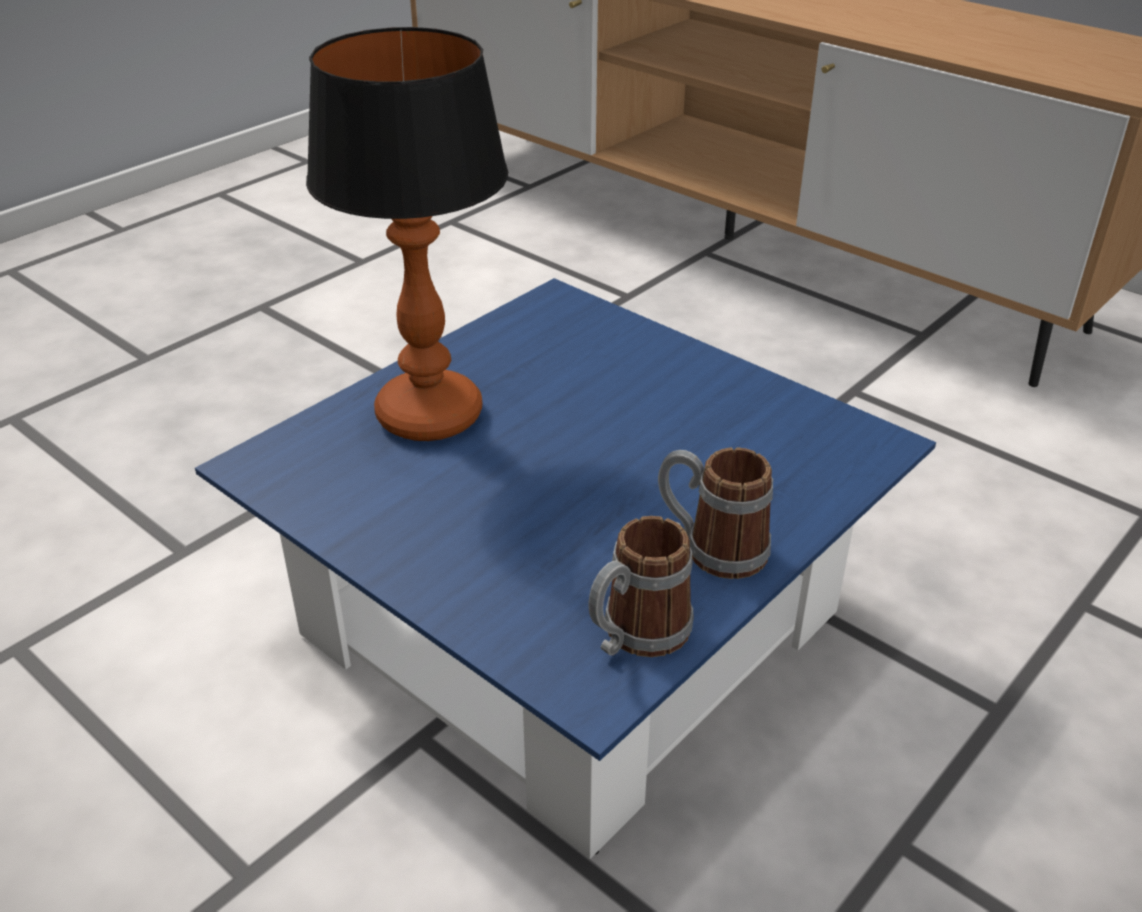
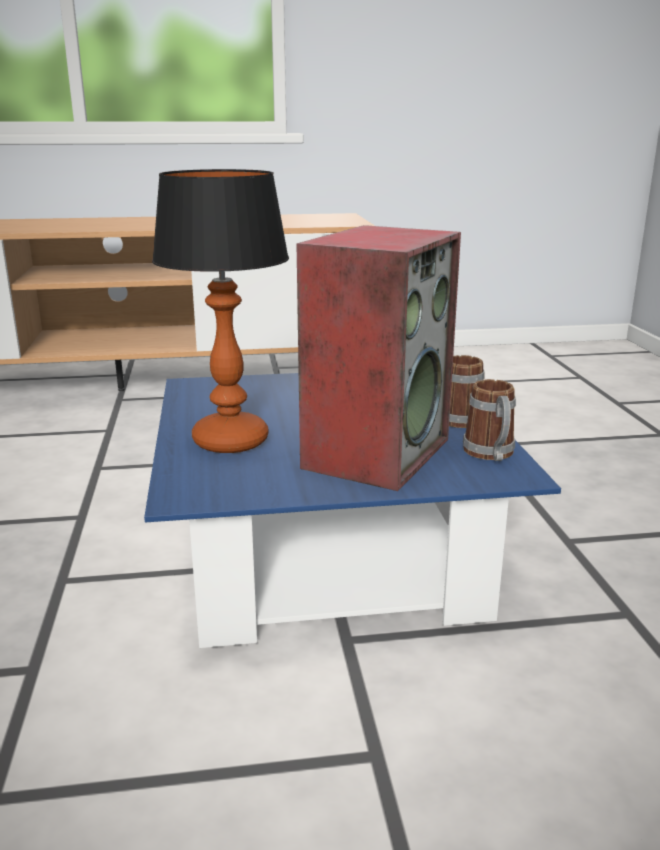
camera: 50 degrees left, 15 degrees down
none -> speaker [296,225,461,491]

